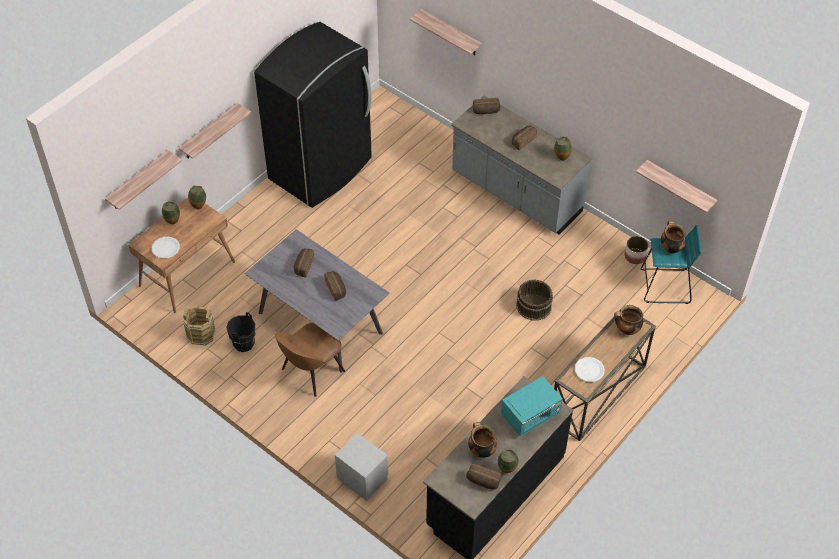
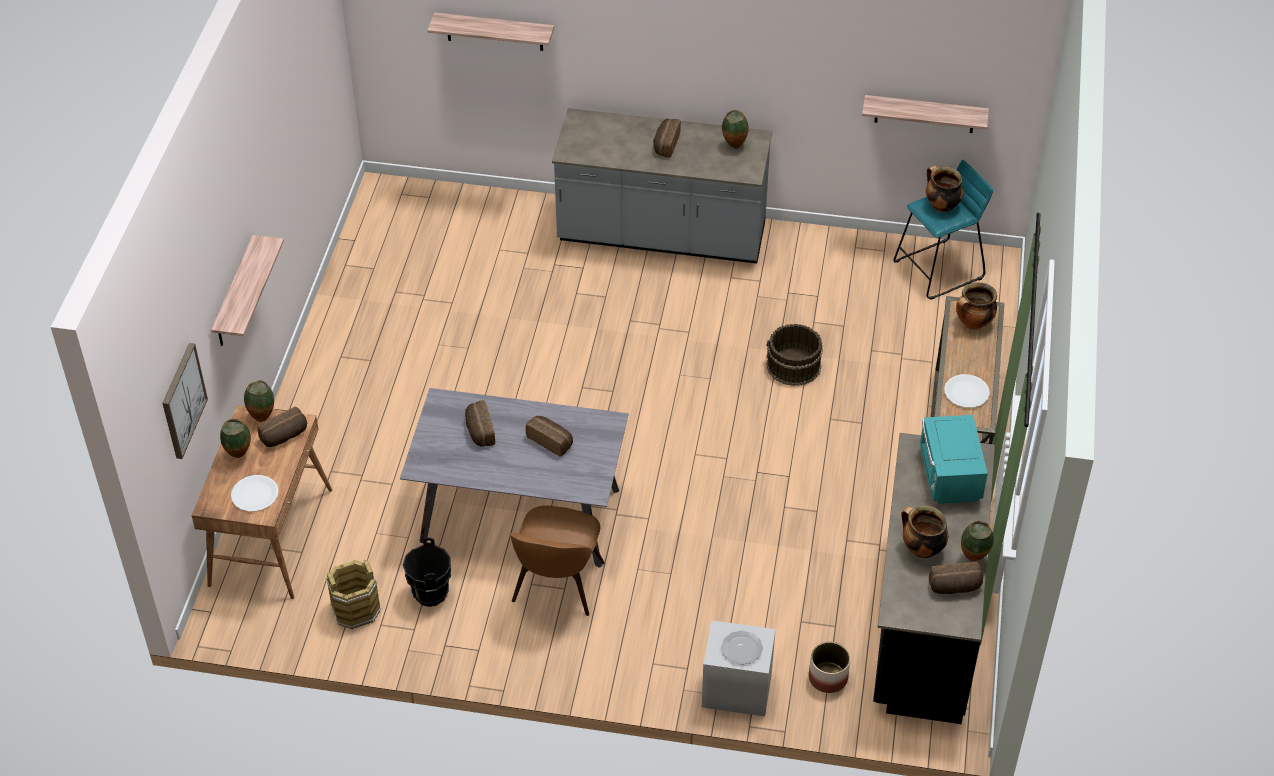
camera: 30 degrees left, 5 degrees down
shelf [105,150,182,210] -> picture [162,343,208,459]
black fridge [254,22,372,208] -> none
bread [473,98,500,114] -> bread moved to [258,407,307,447]
turquoise microwave [501,376,563,437] -> turquoise microwave turned 150 degrees clockwise [920,415,988,504]
planter [624,236,649,264] -> planter moved to [809,642,850,693]
none -> plate [721,631,763,665]

